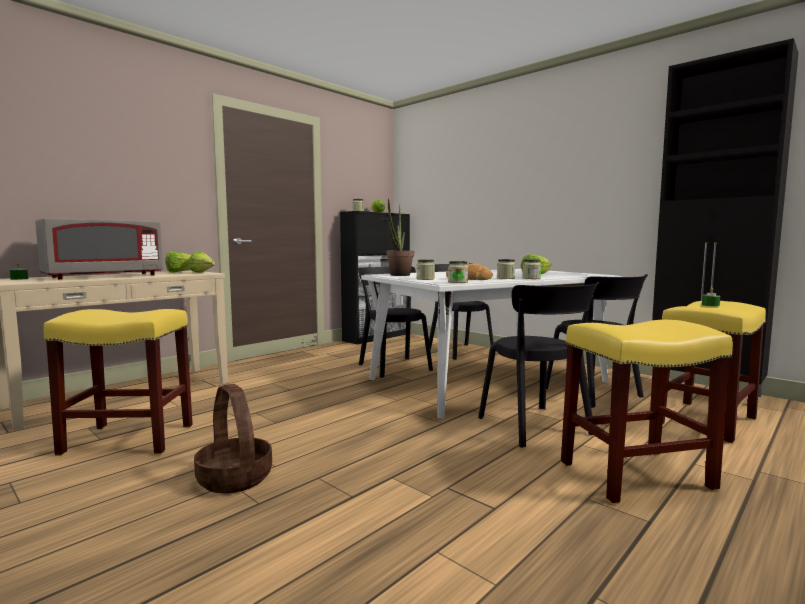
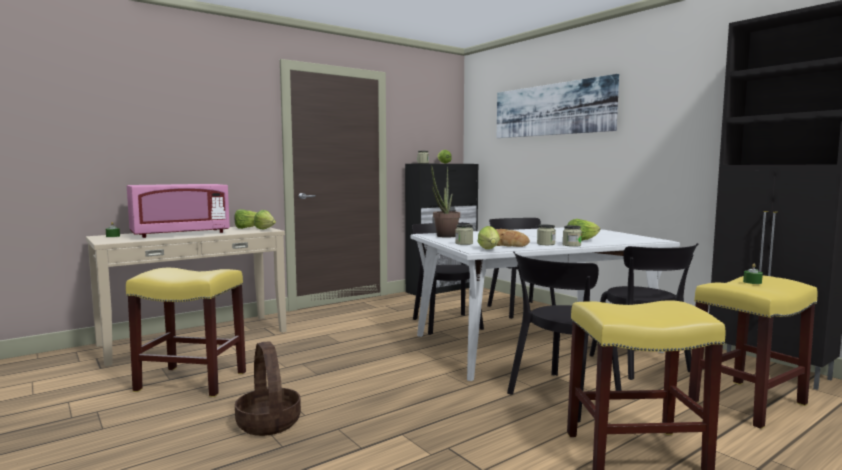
camera: 10 degrees right, 0 degrees up
grey microwave [35,218,163,279] -> pink microwave [127,184,230,238]
jar [448,261,468,283] -> lettuce [477,226,500,249]
black chair [478,282,599,448] -> black chair turned 60 degrees clockwise [507,251,622,422]
none -> picture [497,74,619,138]

